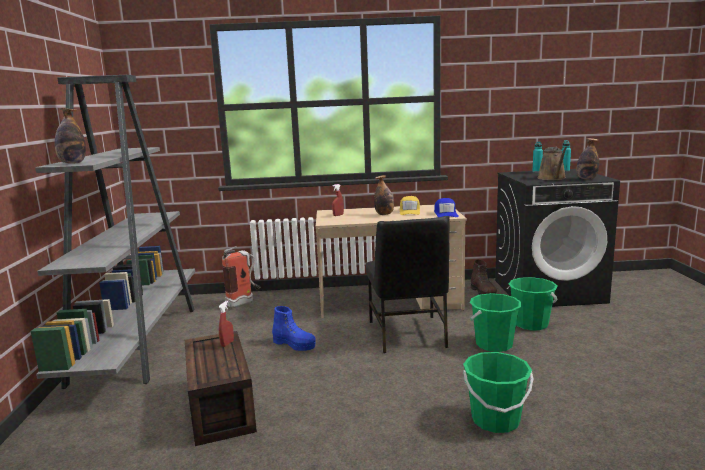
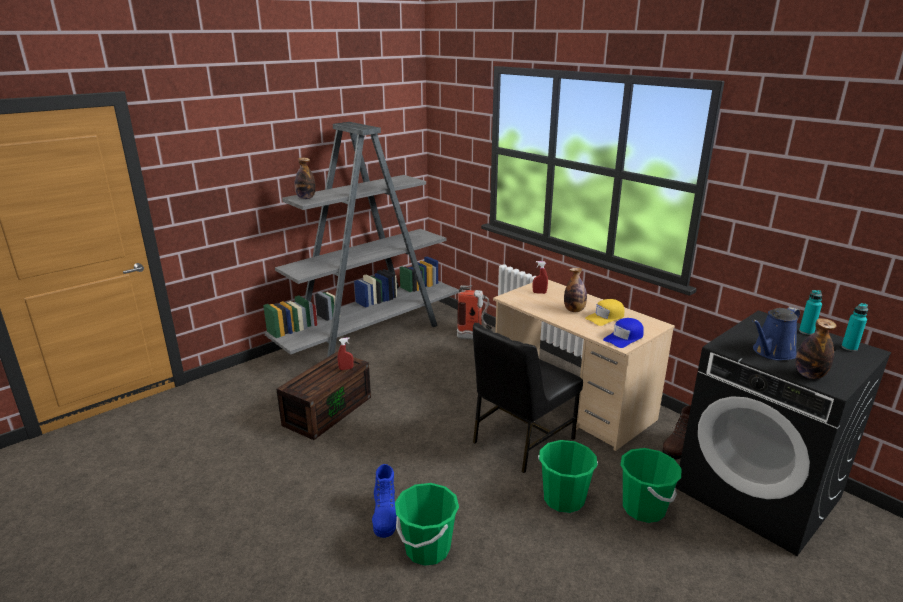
camera: 50 degrees right, 10 degrees up
blue boot [272,306,316,351] -> blue boot moved to [372,464,397,538]
brown watering can [537,147,567,180] -> blue watering can [752,307,800,360]

